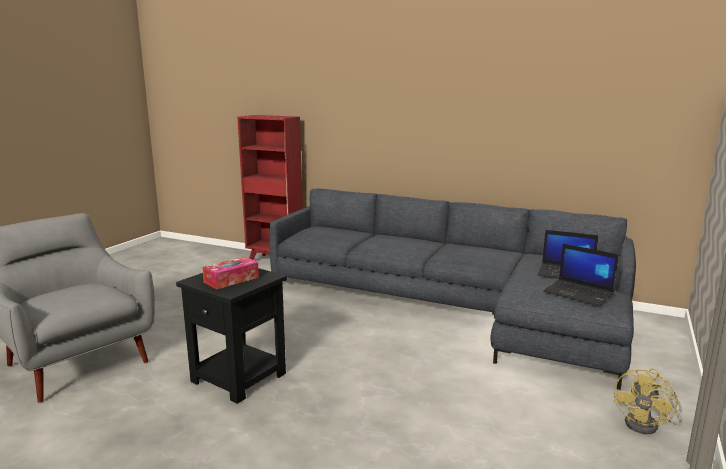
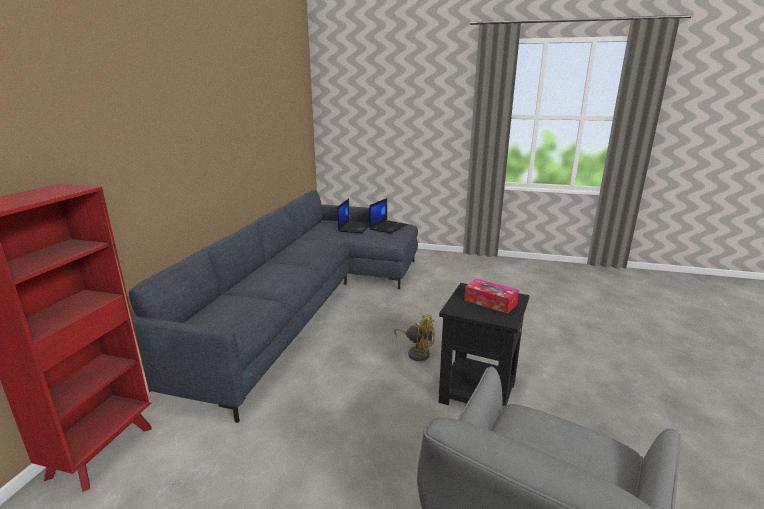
camera: 100 degrees left, 5 degrees up
yellow fan [613,369,682,434] -> yellow fan moved to [394,313,435,361]

